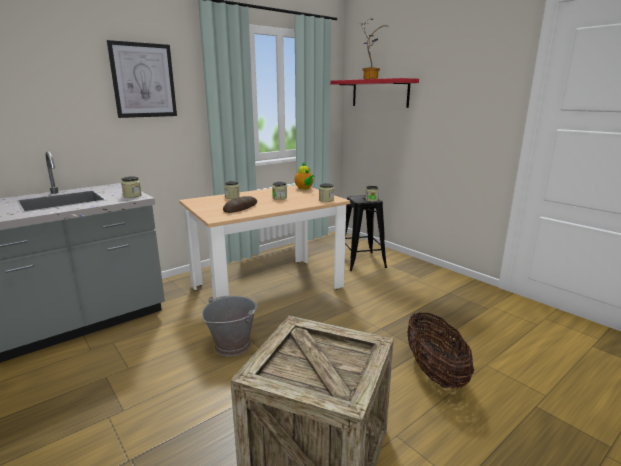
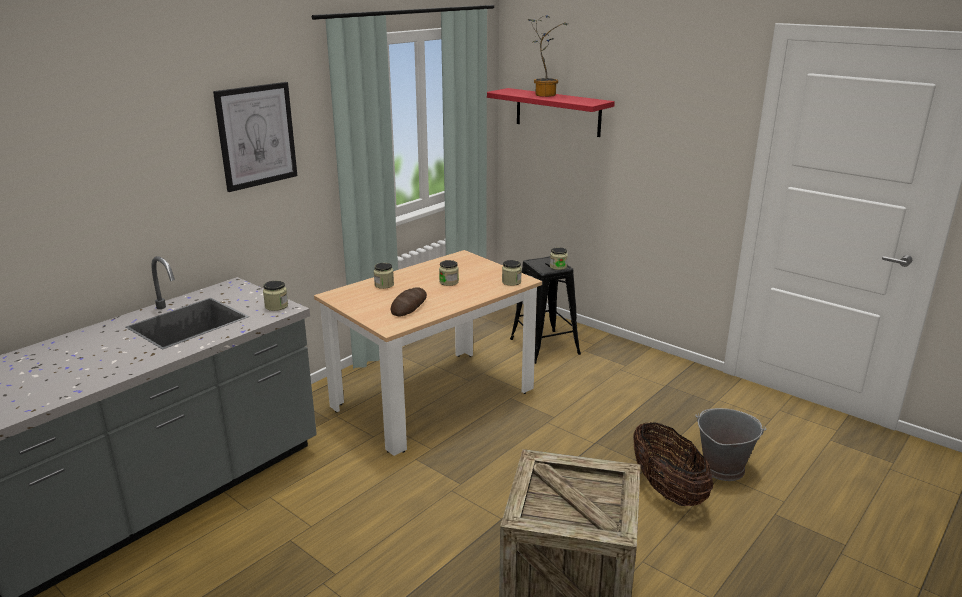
camera: 10 degrees left, 5 degrees up
grey bucket [202,296,258,357] -> grey bucket moved to [695,408,767,481]
teapot [295,162,315,190] -> none

